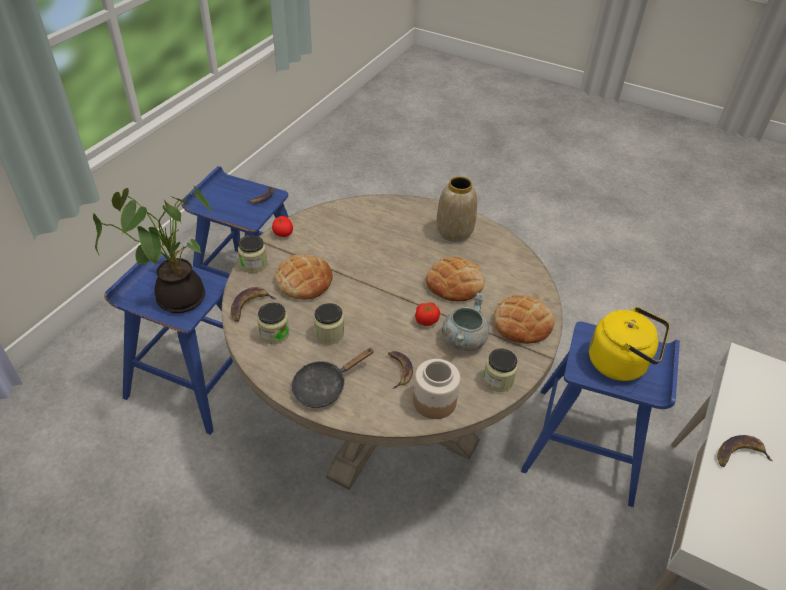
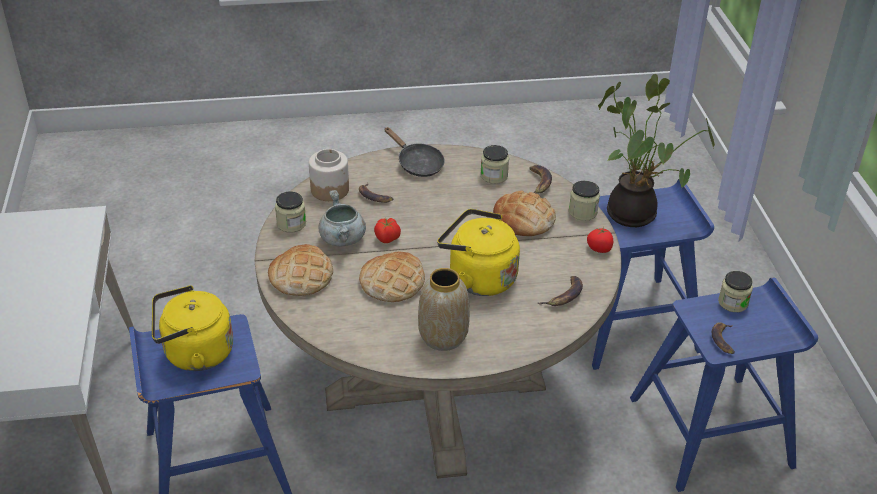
camera: 145 degrees right, 5 degrees down
black frying pan [291,348,374,408] -> black frying pan turned 120 degrees clockwise [384,127,445,177]
jar [313,303,344,344] -> jar moved to [718,271,753,312]
banana [717,435,773,467] -> banana moved to [538,276,583,306]
none -> yellow kettle [437,209,520,296]

